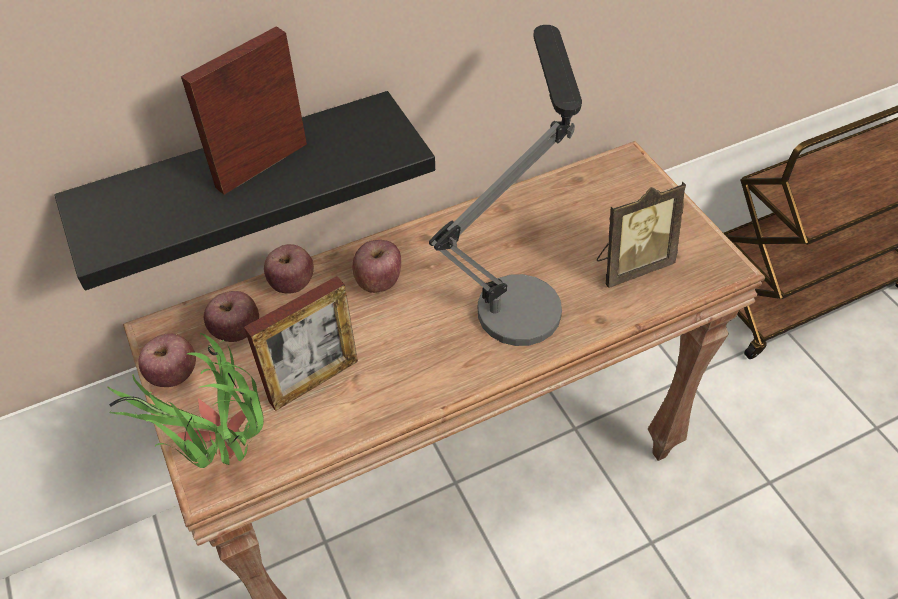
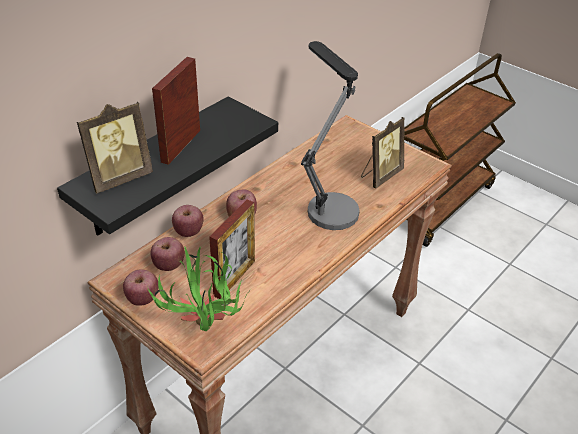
camera: 25 degrees left, 10 degrees down
none -> picture frame [77,102,153,193]

